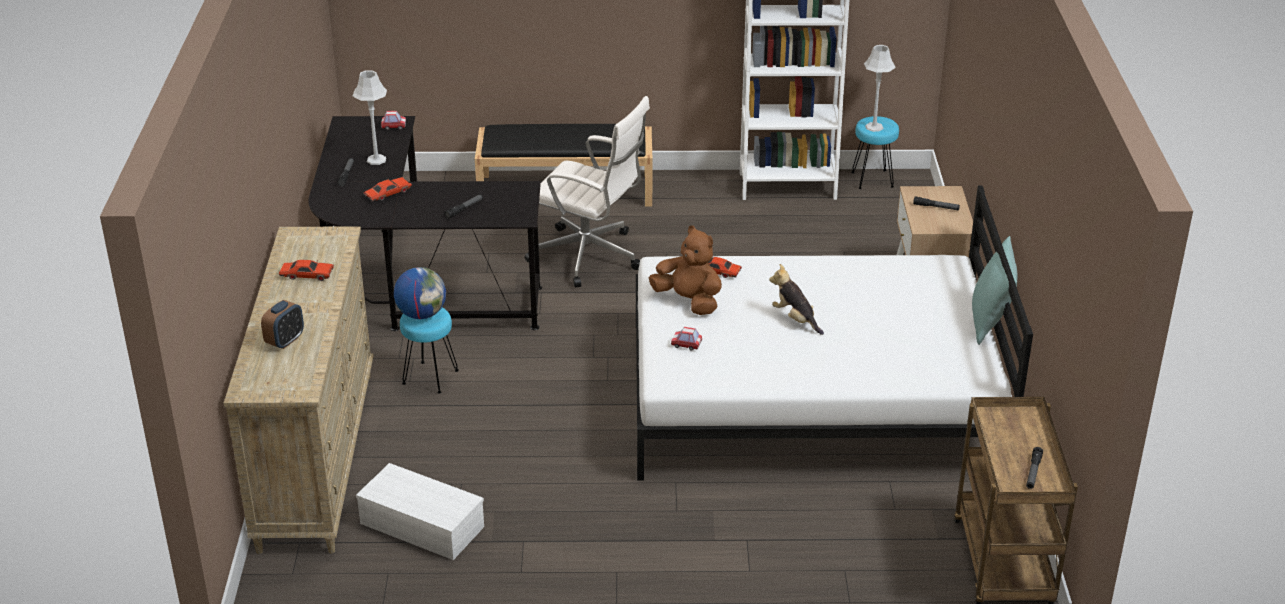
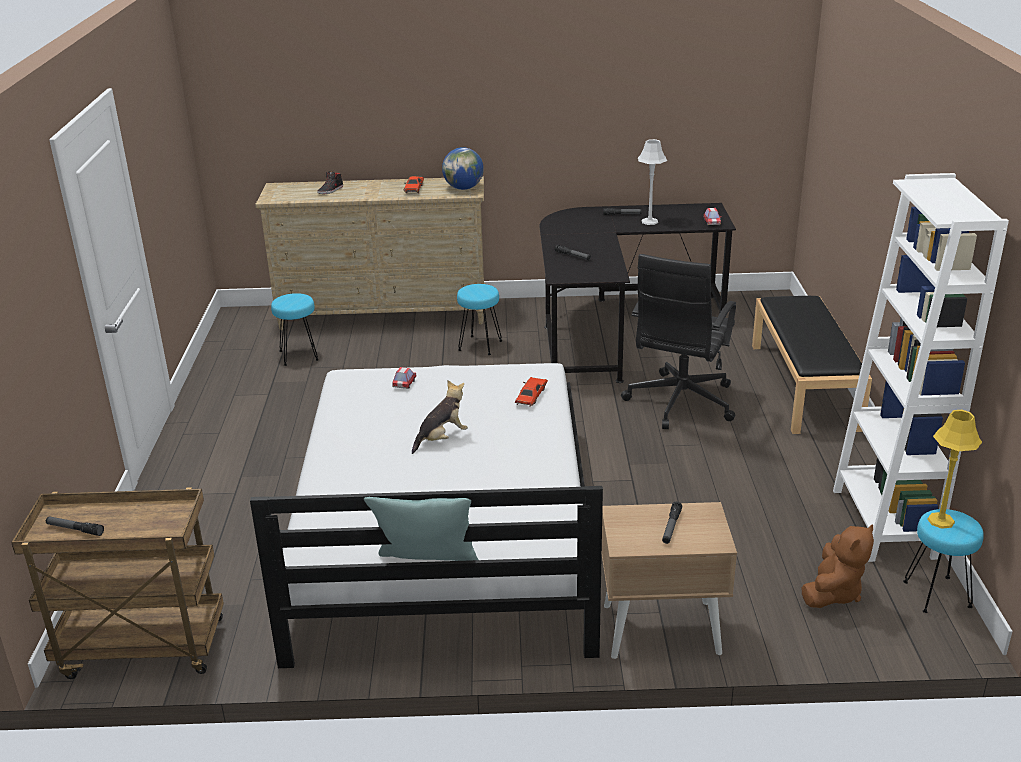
camera: 90 degrees right, 5 degrees down
alarm clock [261,300,304,349] -> black shoe [317,171,343,194]
white storage box [356,463,484,560] -> turquoise stool [271,293,319,366]
red toy car [363,177,412,201] -> none
globe [394,267,446,319] -> globe moved to [442,147,484,190]
white office chair [525,96,650,287] -> black office chair [621,254,736,429]
brown plush toy [649,226,722,315] -> brown plush toy moved to [801,524,874,608]
grey table lamp [864,45,896,132] -> yellow table lamp [927,410,982,529]

